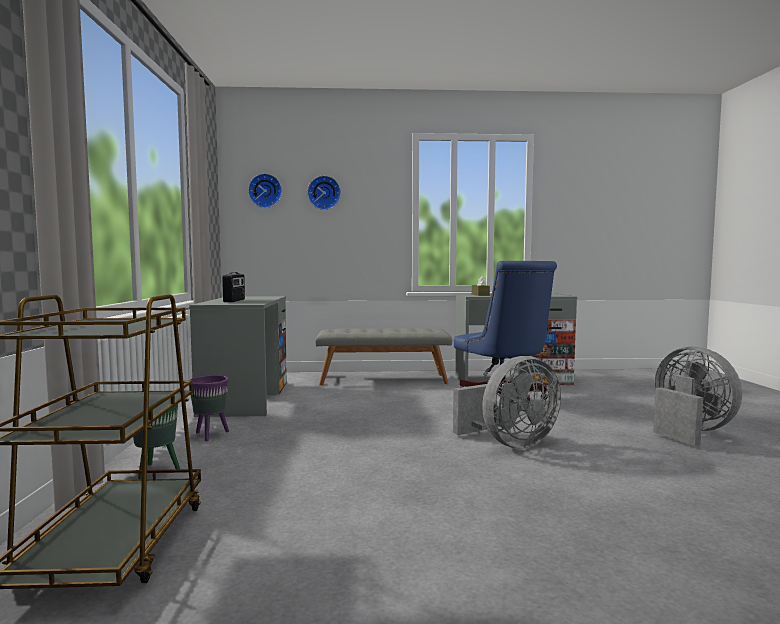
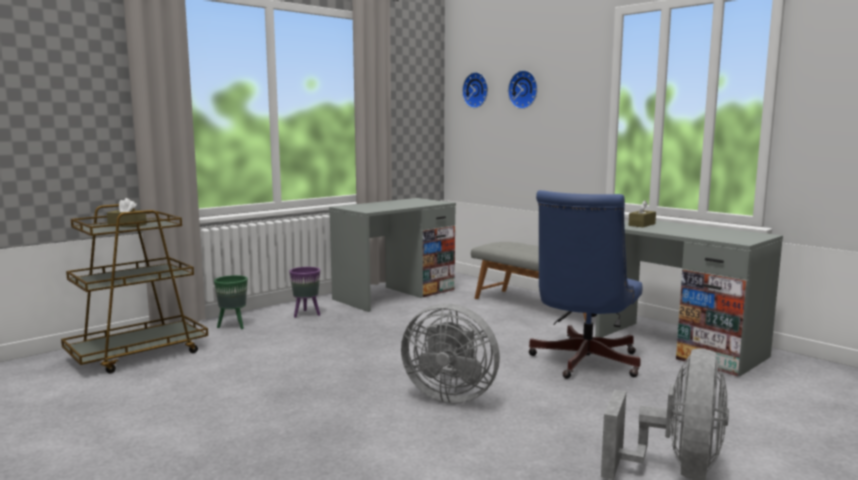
camera: 50 degrees right, 5 degrees up
radio [222,272,245,302] -> none
none -> brown tissue box [107,198,147,227]

